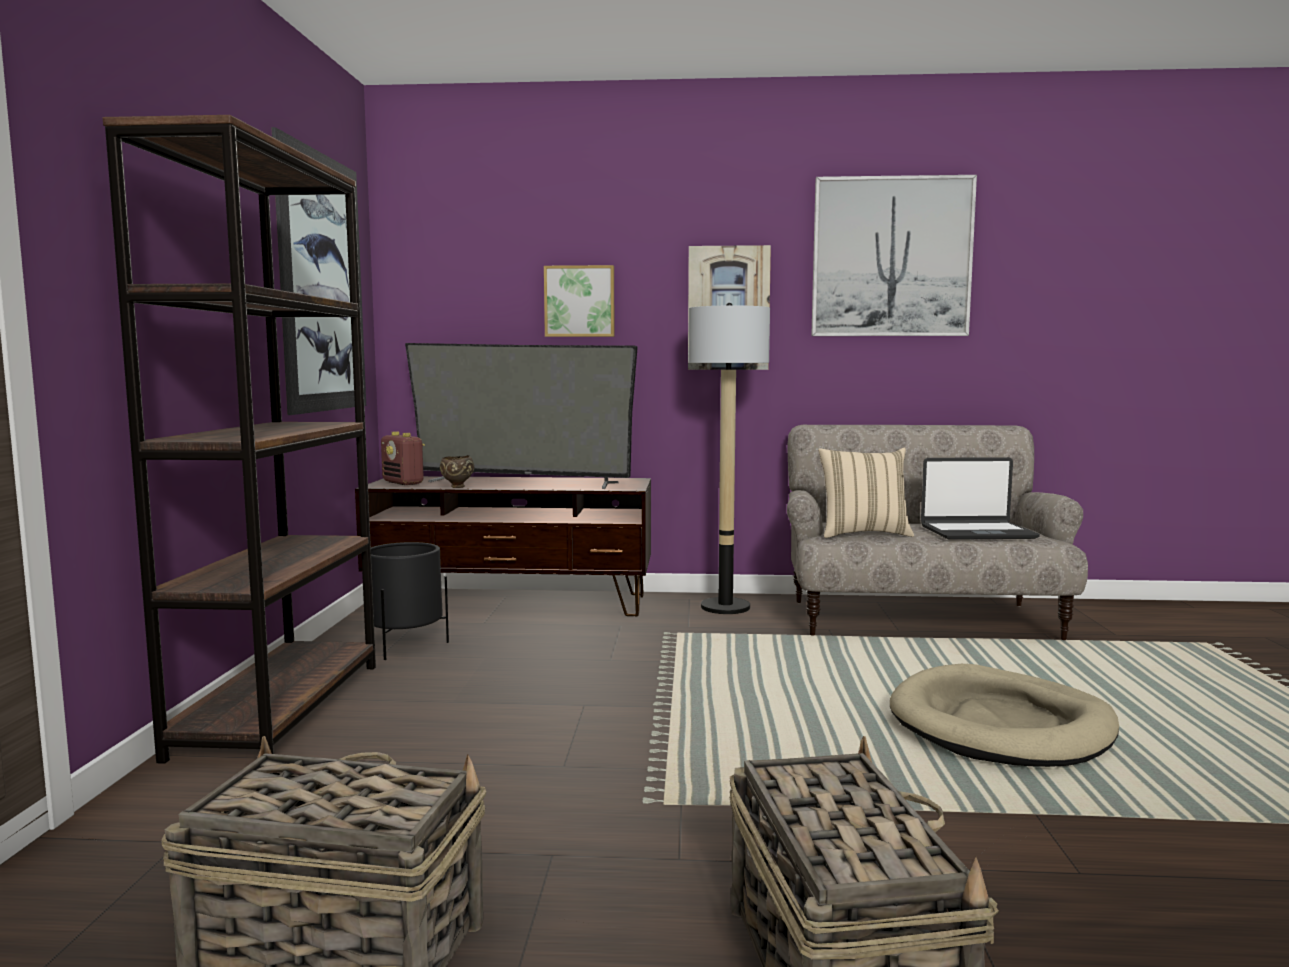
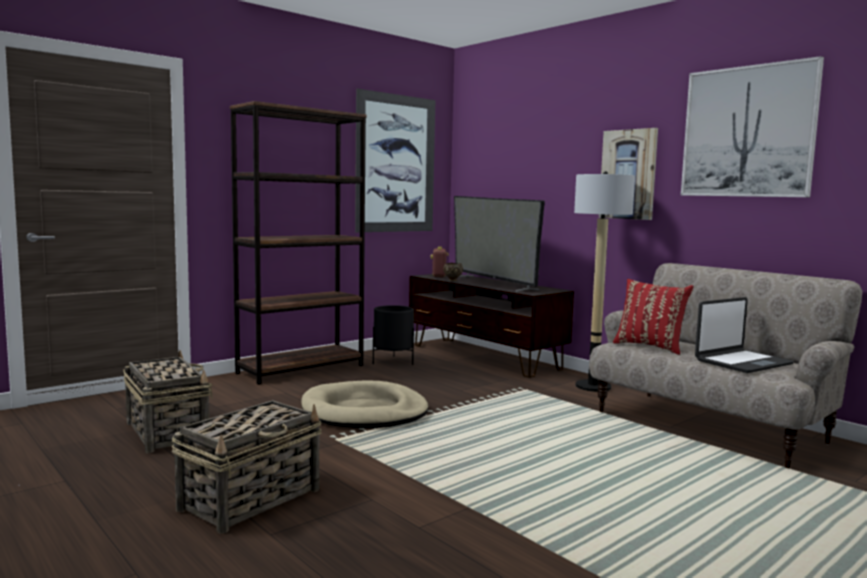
camera: 45 degrees right, 0 degrees up
picture [544,265,615,337] -> none
beige pillow [818,448,914,538] -> red pillow [613,279,694,355]
beige dog bed [890,664,1119,767] -> beige dog bed moved to [301,380,429,428]
laptop [921,457,1040,540] -> laptop turned 75 degrees counterclockwise [695,297,794,373]

